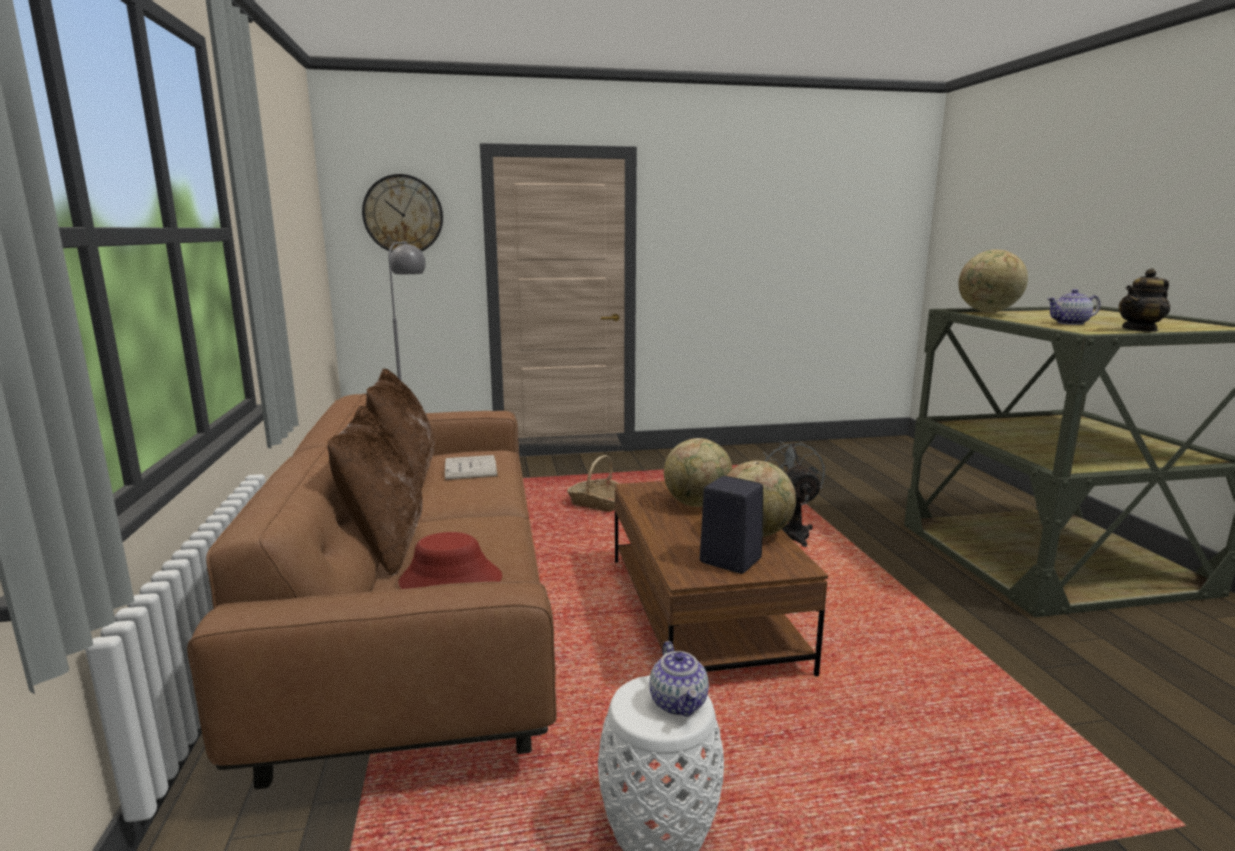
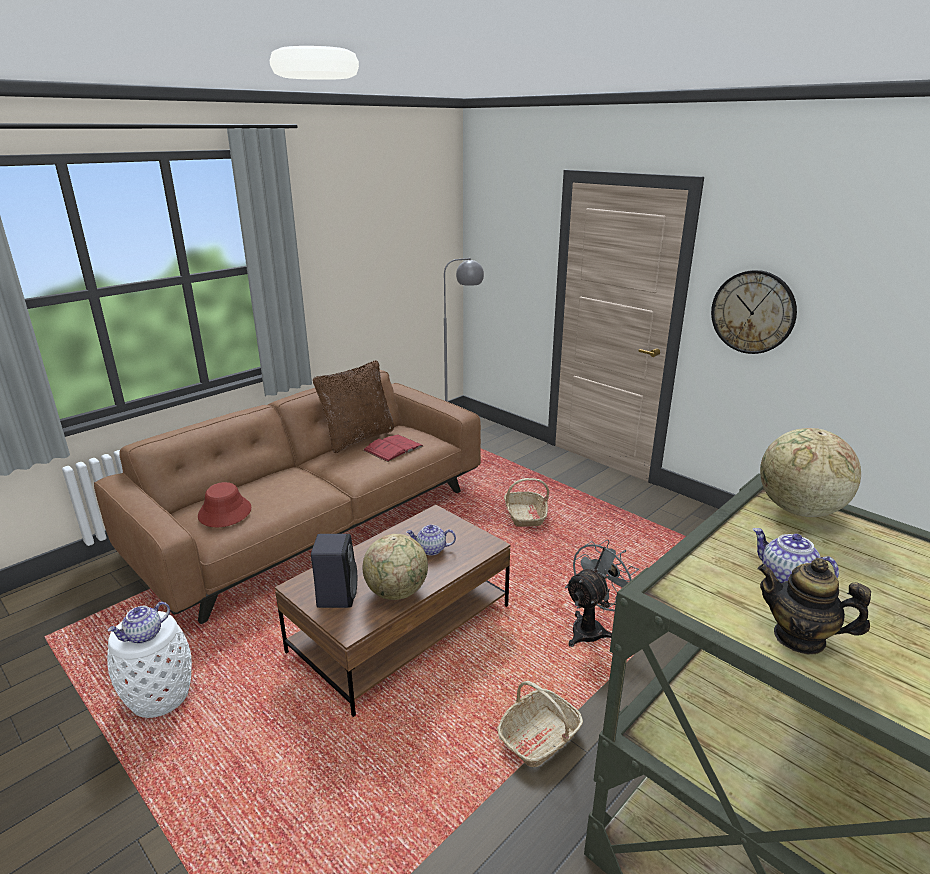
camera: 55 degrees right, 10 degrees up
brown pillow [327,405,423,576] -> none
wall clock [362,174,443,252] -> wall clock moved to [711,270,797,354]
white book [444,455,498,480] -> red book [363,434,423,462]
globe [664,438,733,507] -> teapot [406,524,456,555]
none -> basket [497,681,583,767]

